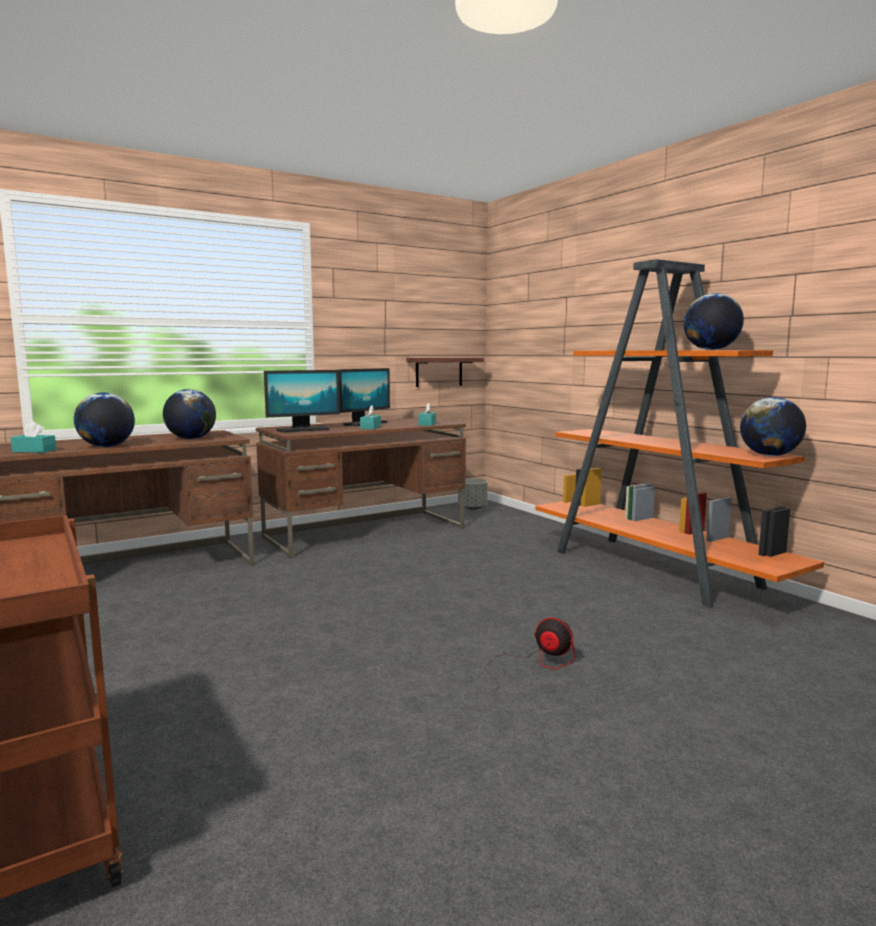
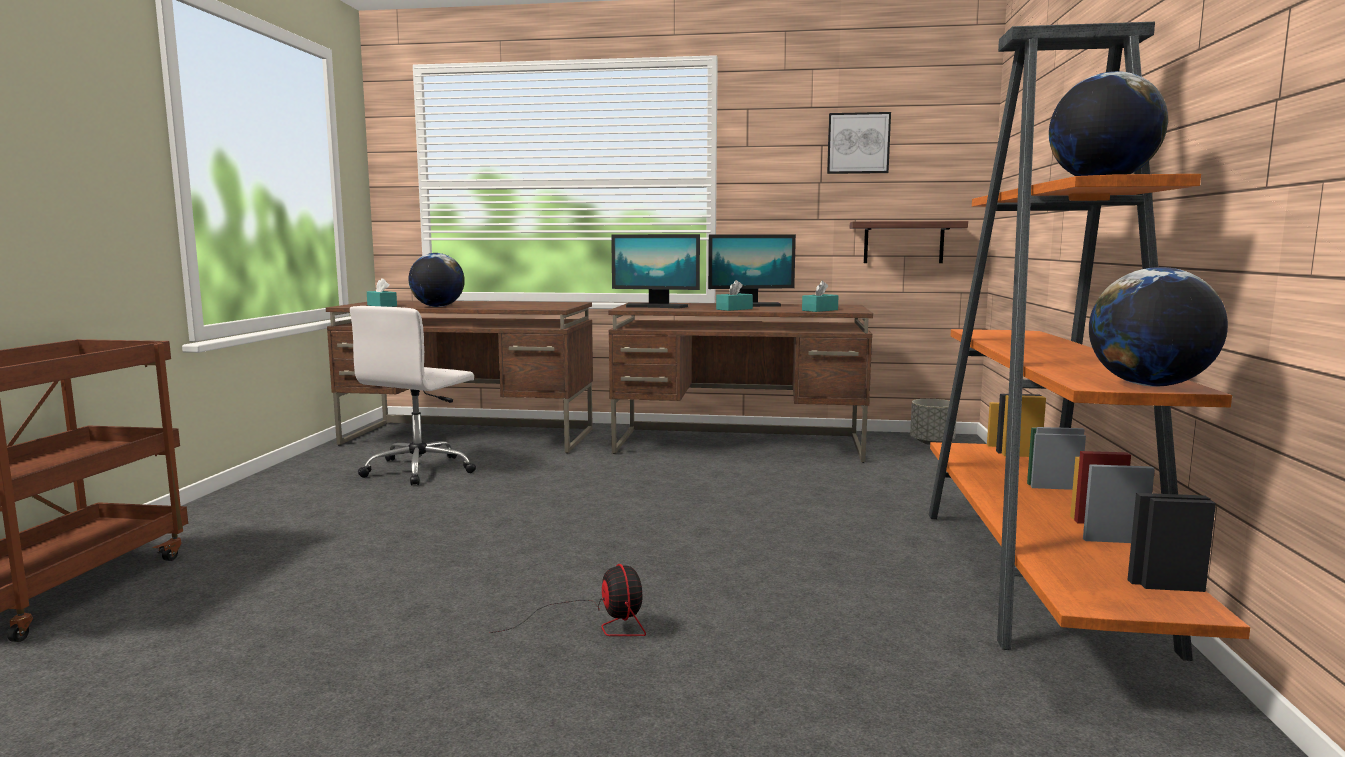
camera: 40 degrees right, 0 degrees up
globe [163,389,216,439] -> none
none -> white office chair [350,306,476,486]
none -> picture [827,112,891,174]

